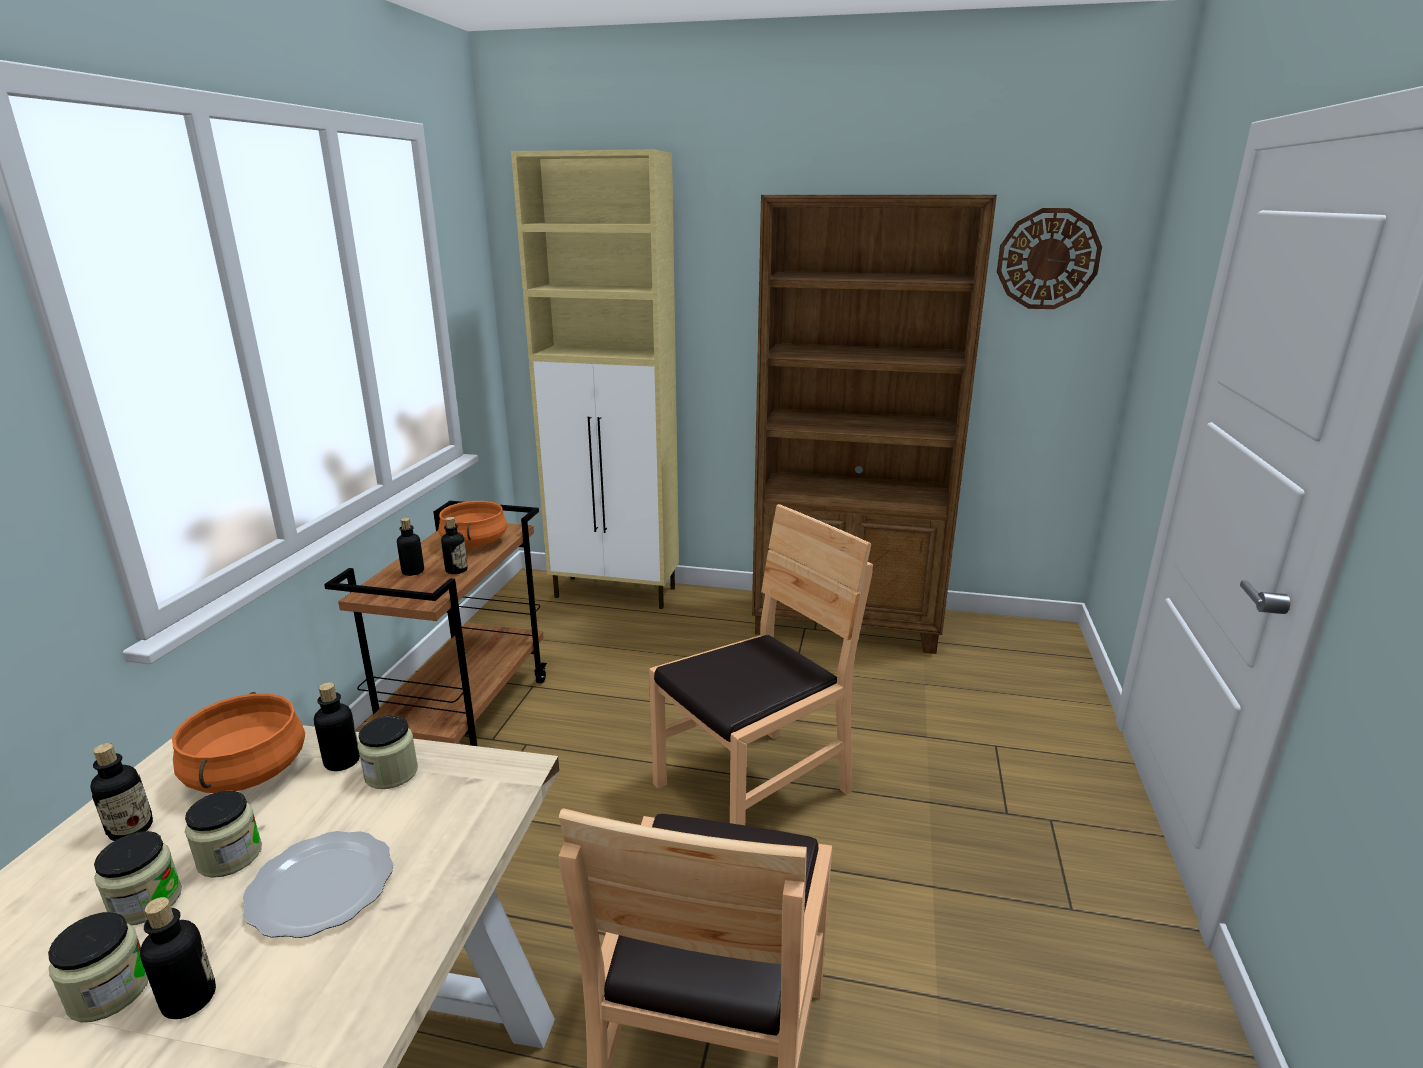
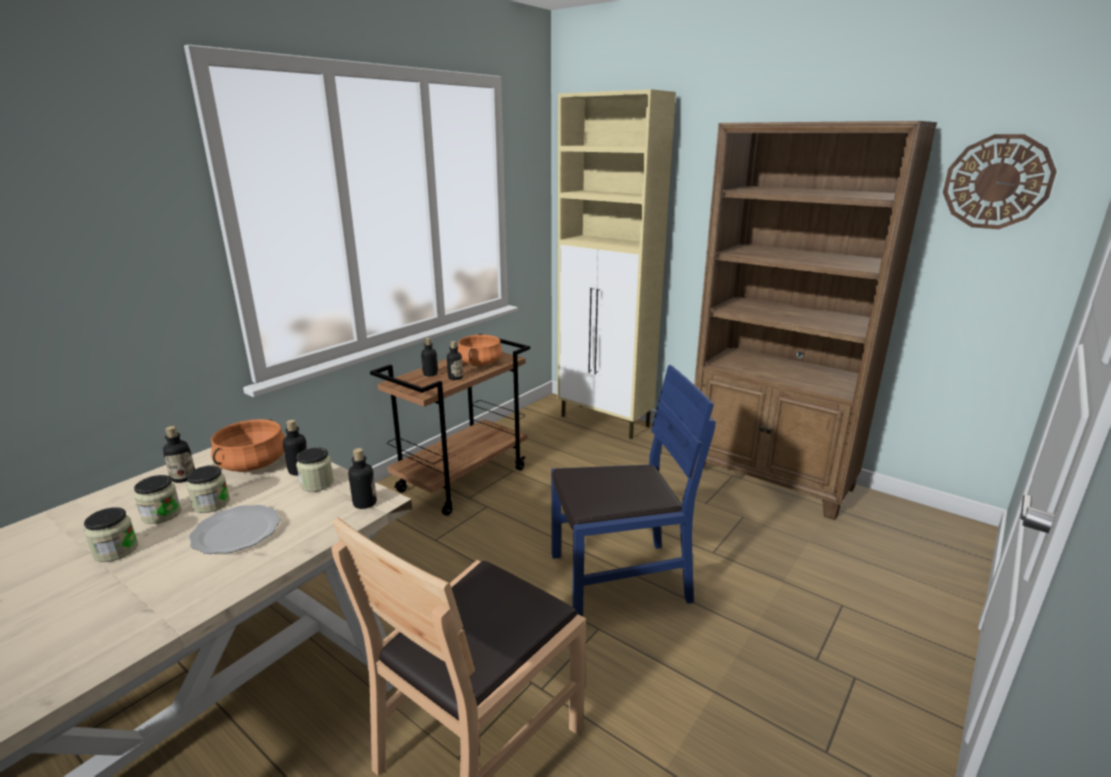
camera: 25 degrees right, 0 degrees up
bottle [140,897,216,1019] -> bottle moved to [348,448,377,509]
brown chair [649,504,873,825] -> blue chair [551,365,716,617]

